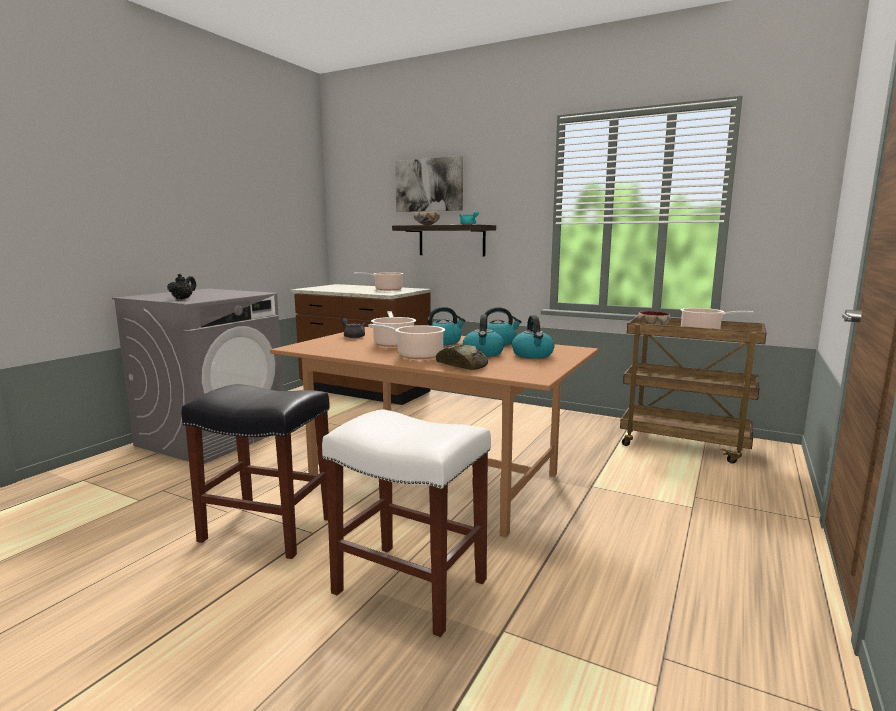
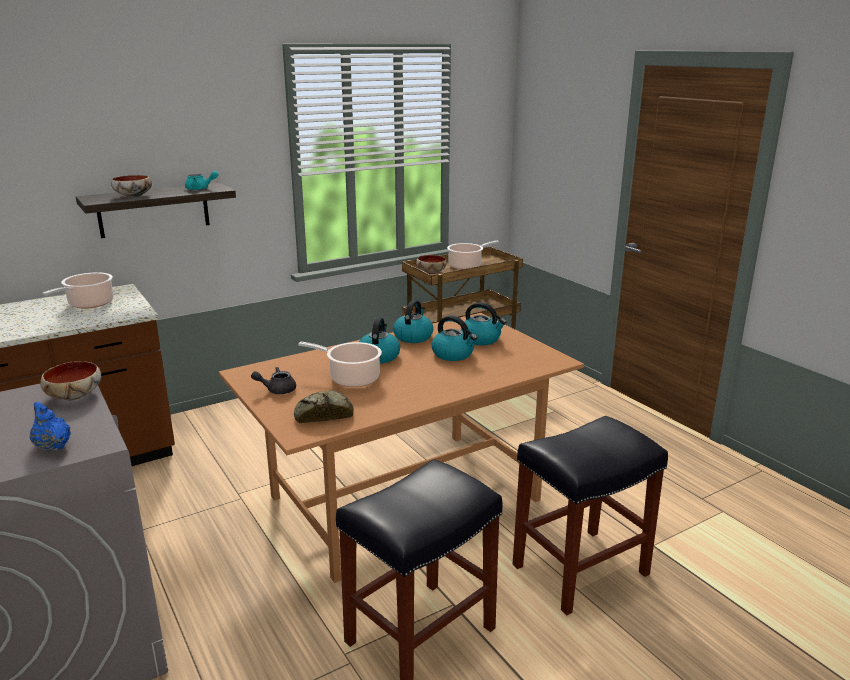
camera: 60 degrees left, 10 degrees up
black teapot [167,274,196,300] -> blue teapot [30,402,71,452]
white stool [322,409,491,637] -> black stool [513,416,668,615]
cooking pot [368,324,445,359] -> none
picture [395,156,463,212] -> none
bread [436,345,488,370] -> bread moved to [294,390,354,423]
none -> bowl [40,361,101,400]

